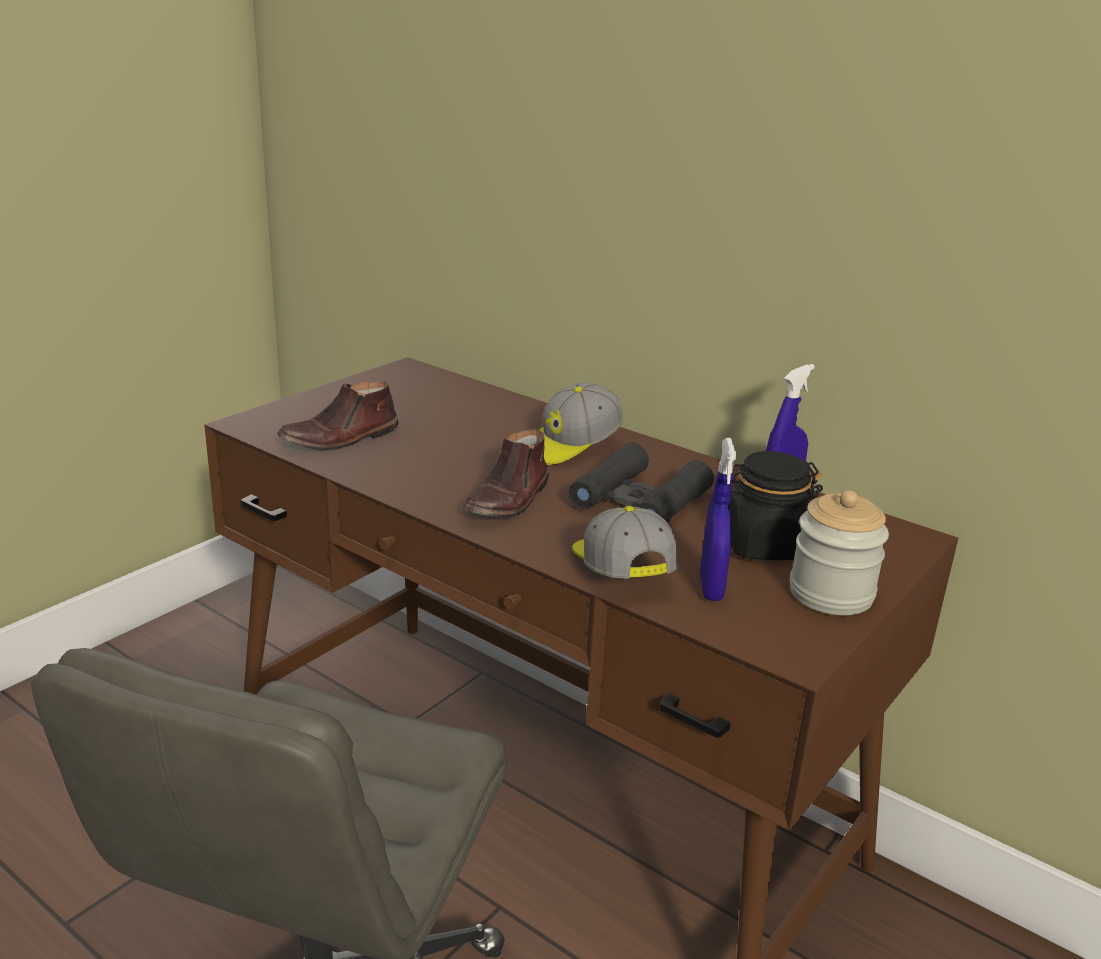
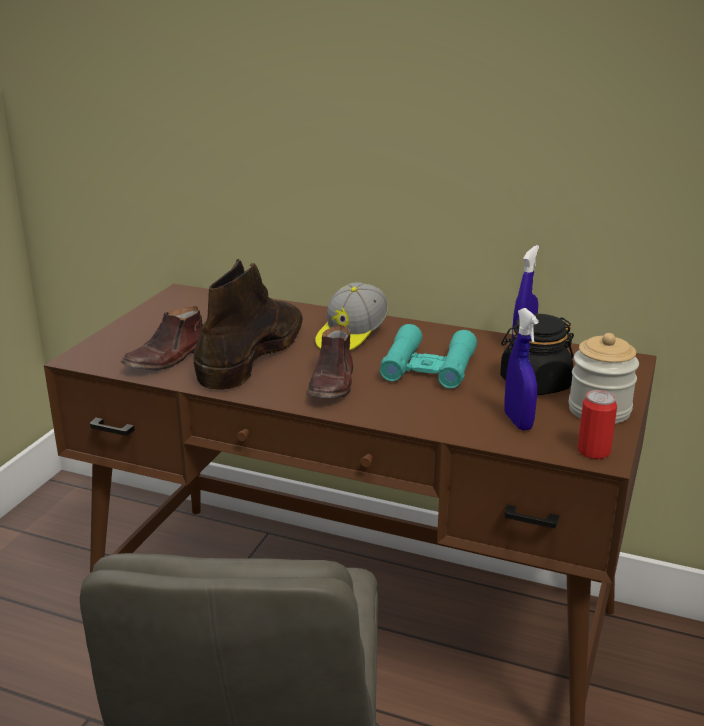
camera: 15 degrees left, 0 degrees up
black binoculars [568,442,714,523] -> turquoise binoculars [380,324,477,388]
cap [572,506,677,579] -> none
none -> brown boot [193,259,303,390]
none -> can [577,390,617,459]

